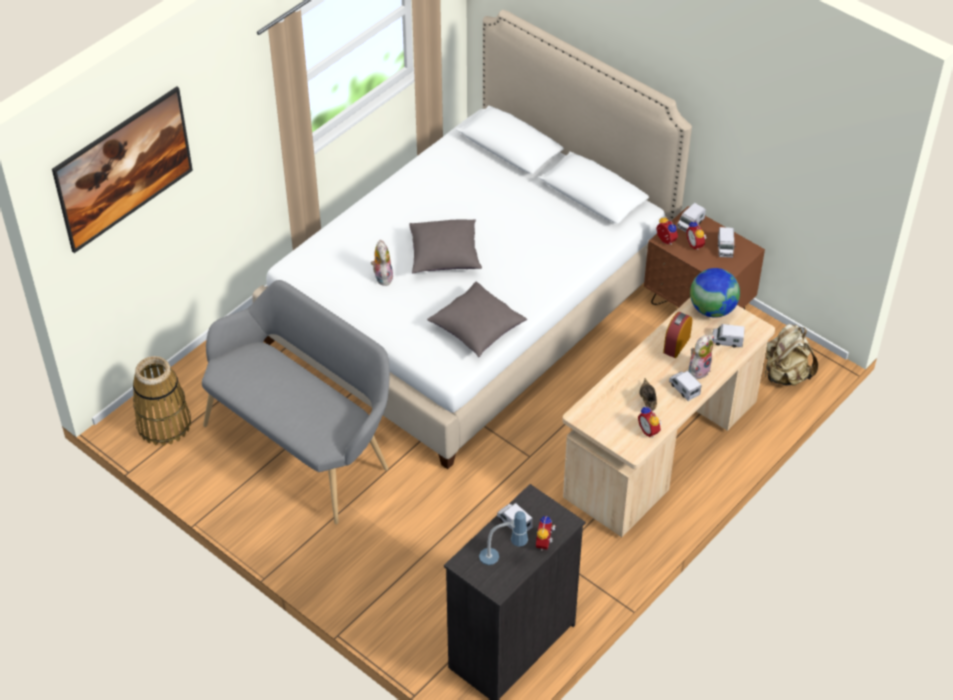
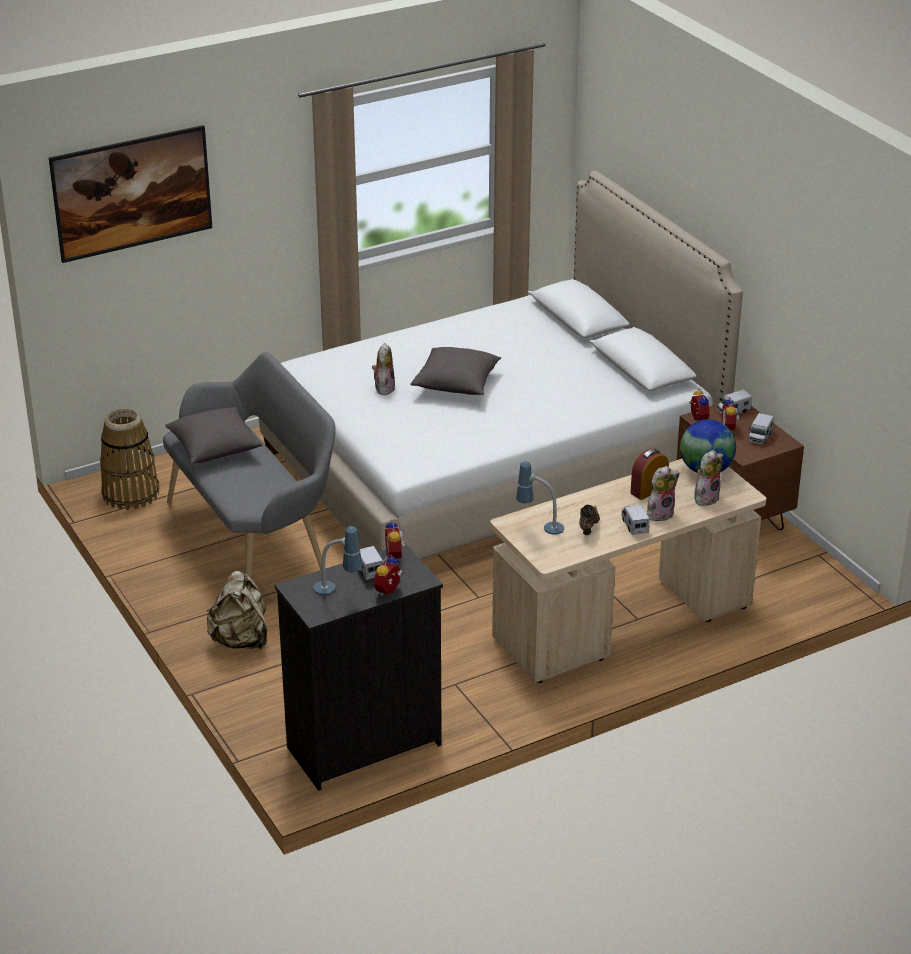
camera: 20 degrees right, 15 degrees down
grey pillow [427,282,527,357] -> grey pillow moved to [165,406,262,463]
alarm clock [638,406,661,437] -> alarm clock moved to [385,520,406,558]
toy truck [712,324,745,348] -> plush toy [694,450,723,506]
beige backpack [765,324,818,386] -> beige backpack moved to [207,571,267,649]
none -> table lamp [516,461,564,535]

